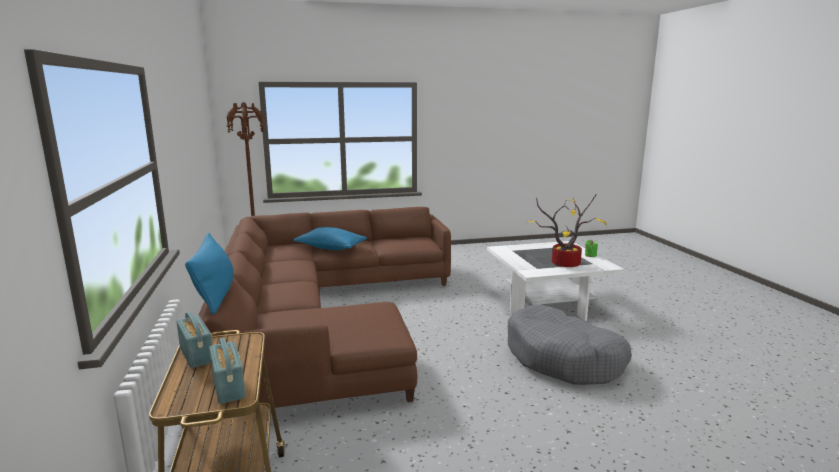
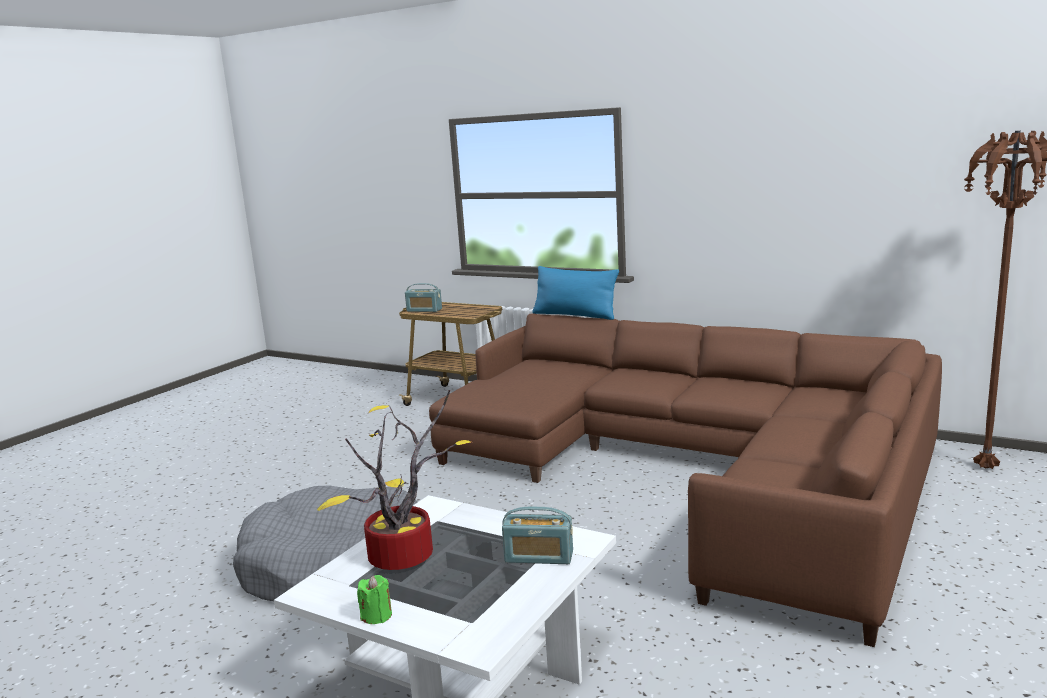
camera: 135 degrees right, 0 degrees up
radio [176,312,212,368] -> radio moved to [502,507,573,564]
blue pillow [294,227,367,250] -> none

